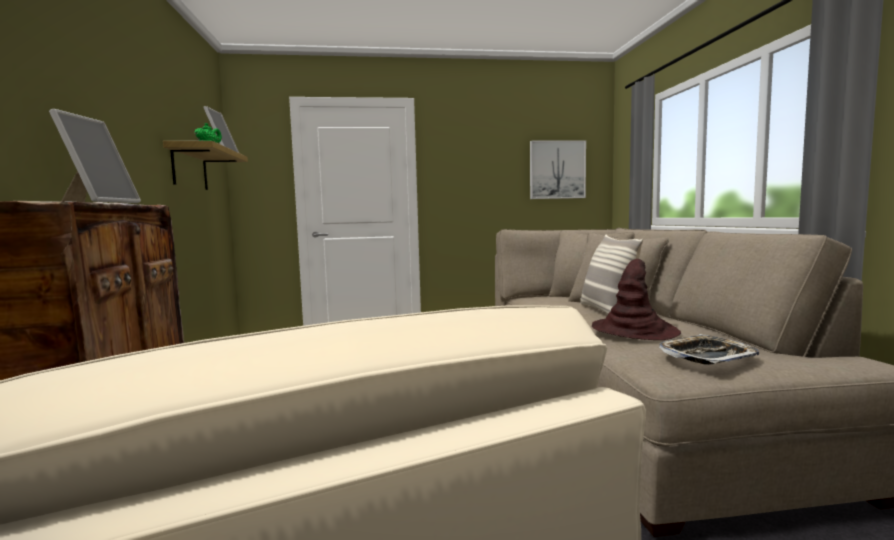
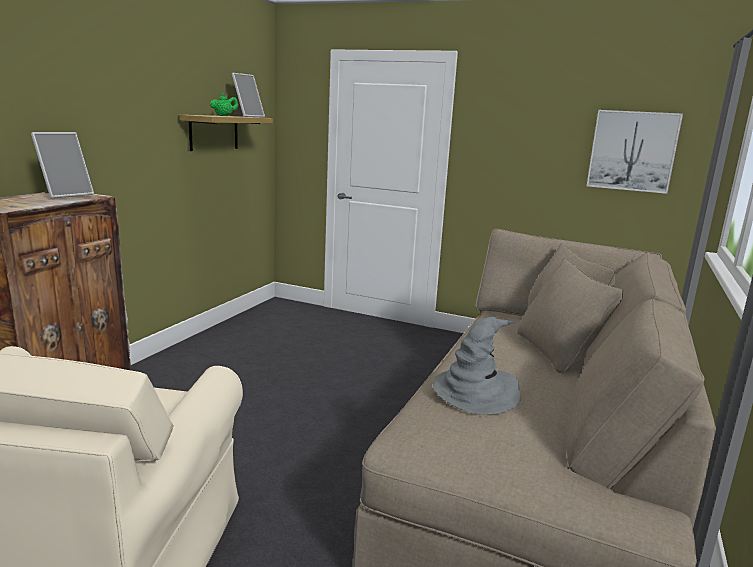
camera: 30 degrees right, 10 degrees up
pillow [580,234,643,314] -> none
brown hat [592,259,681,340] -> grey hat [433,317,520,414]
tray [659,334,759,365] -> none

